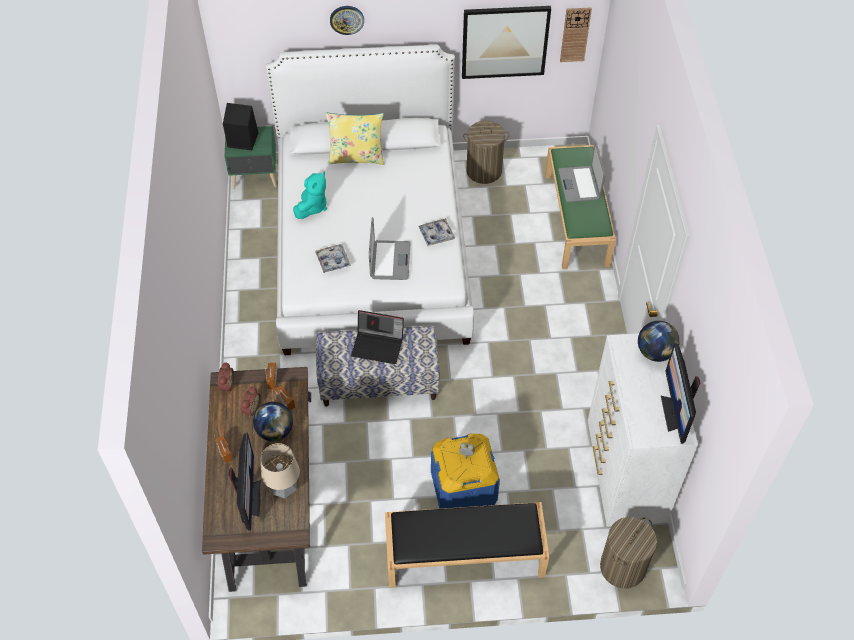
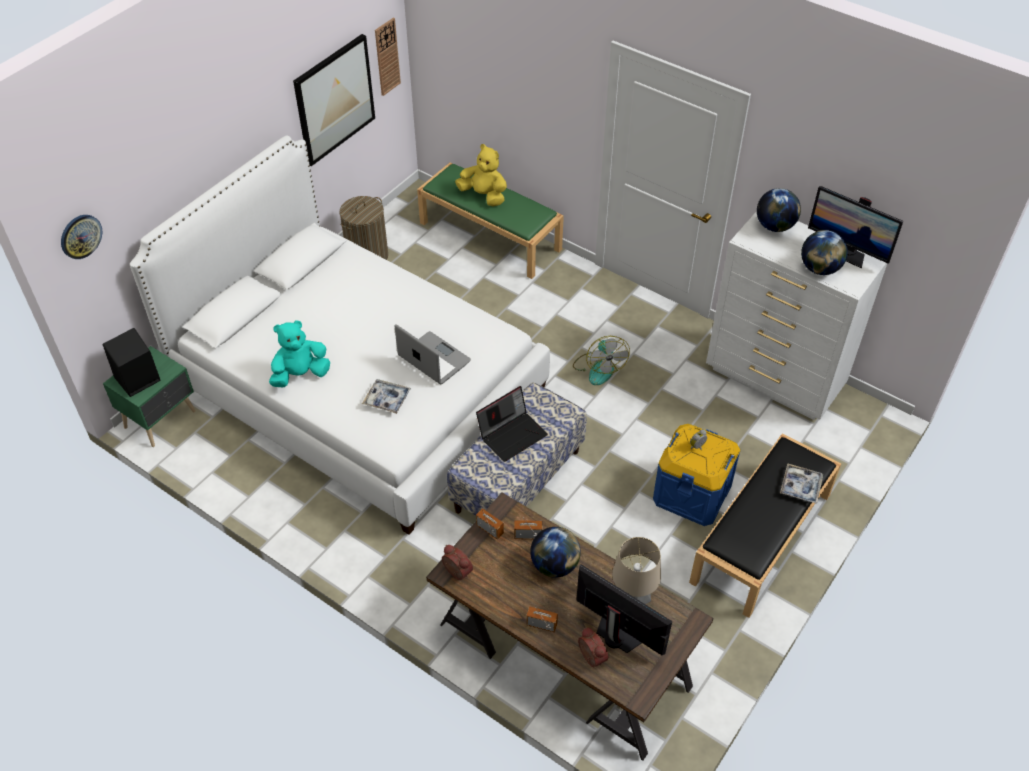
camera: 50 degrees left, 5 degrees down
alarm clock [240,386,261,417] -> alarm clock moved to [578,627,608,667]
turquoise plush toy [293,171,327,219] -> turquoise plush toy turned 90 degrees counterclockwise [269,320,330,387]
yellow pillow [326,113,384,165] -> none
wall clock [330,6,364,35] -> wall clock moved to [61,215,102,259]
tray [418,218,455,246] -> tray moved to [780,463,823,504]
laptop [558,142,605,202] -> yellow plush toy [455,144,507,206]
laundry basket [600,517,657,588] -> none
none -> fan [573,336,630,385]
none -> globe [801,230,848,275]

